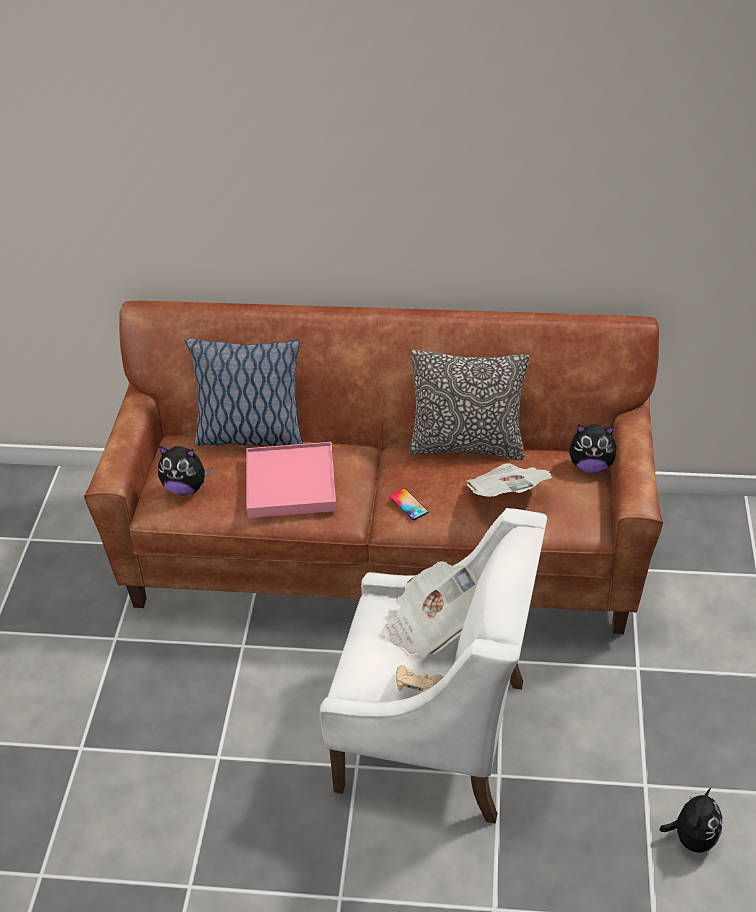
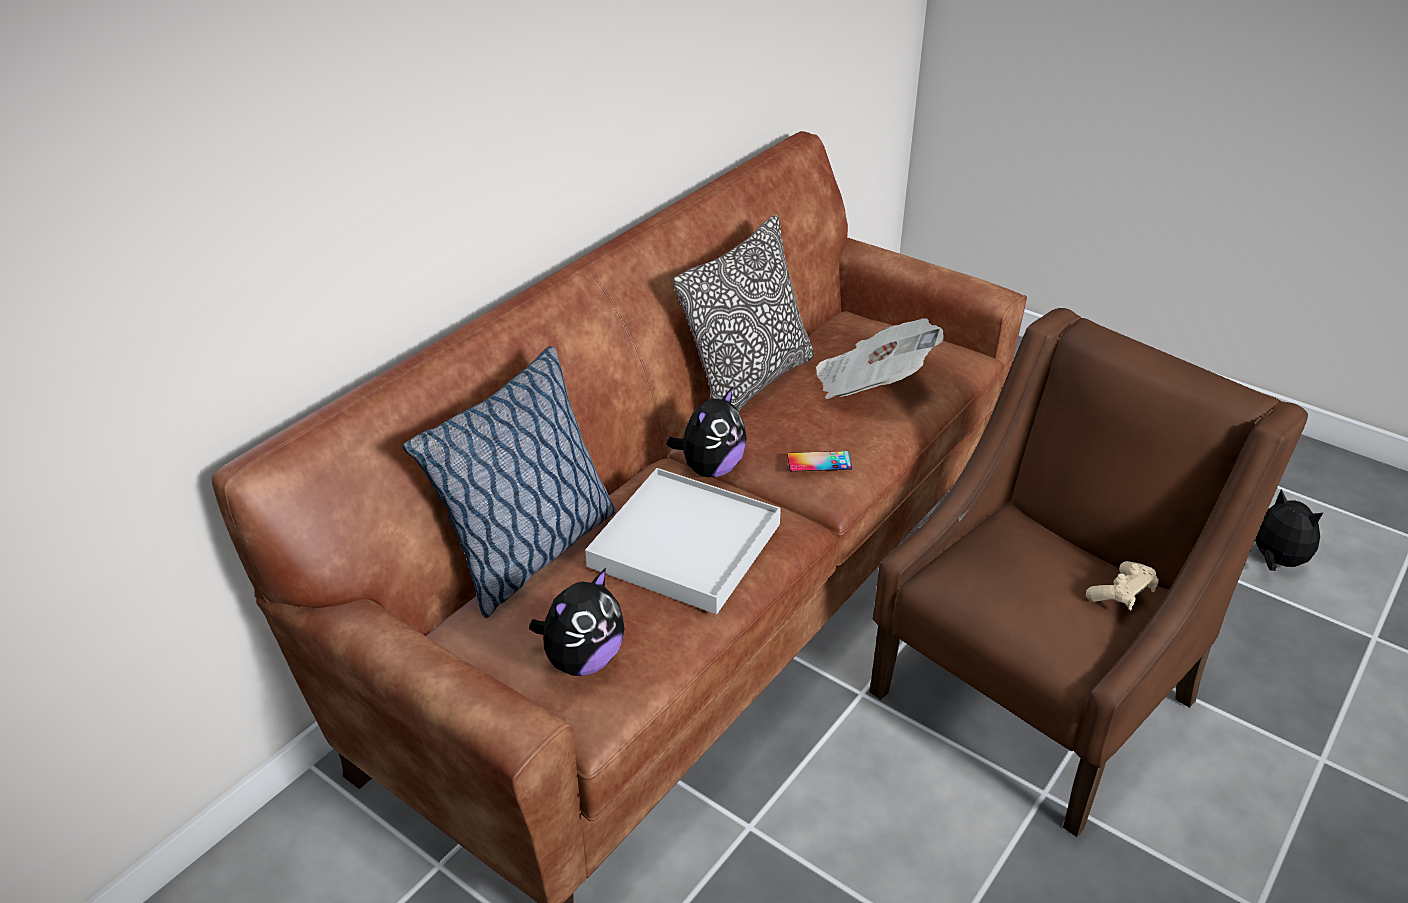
camera: 60 degrees left, 5 degrees down
pink tray [246,442,337,518] -> white tray [585,468,781,614]
white armchair [320,508,547,824] -> brown armchair [870,308,1308,837]
newspaper [382,561,478,660] -> none
plush toy [569,424,616,473] -> plush toy moved to [666,387,747,477]

